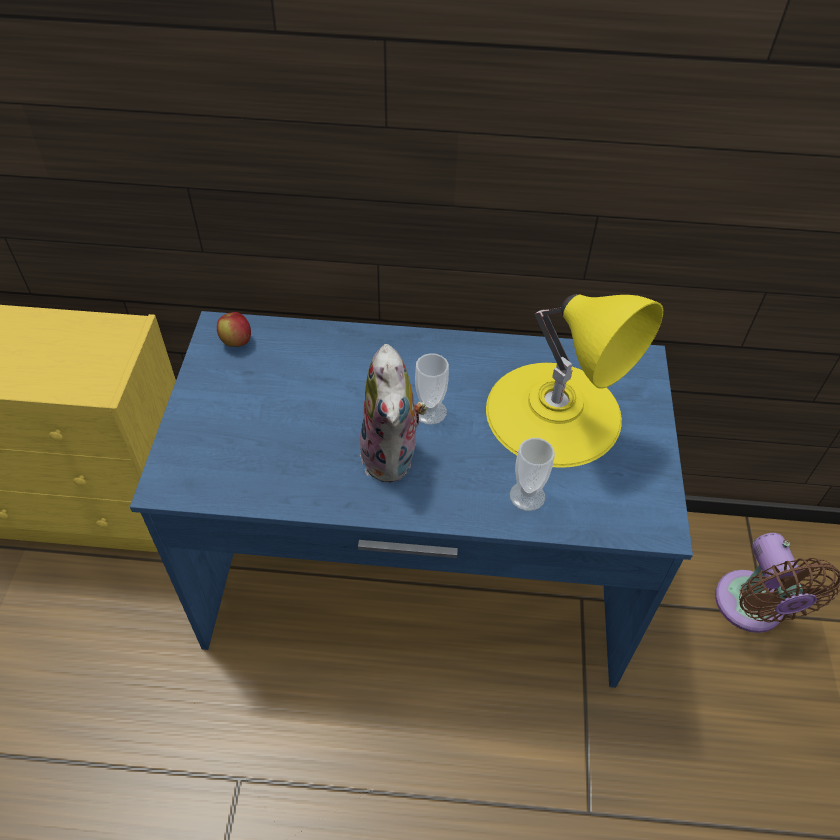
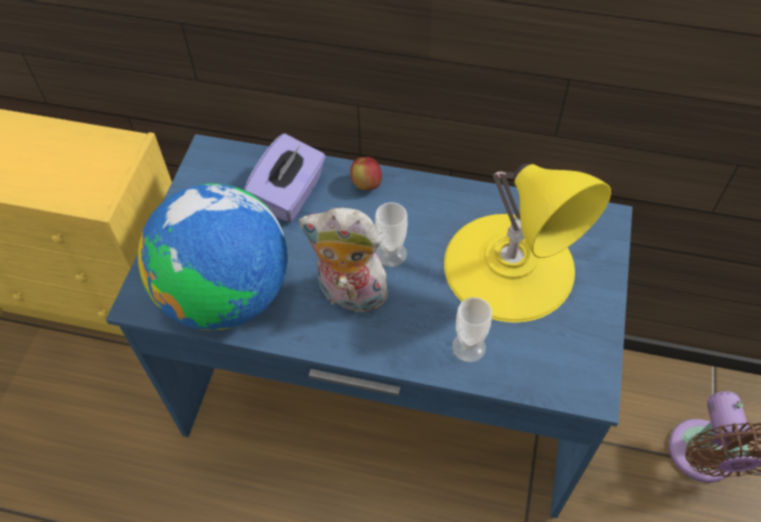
camera: 10 degrees right, 5 degrees up
apple [217,312,251,347] -> apple moved to [350,157,382,191]
plush toy [359,344,427,483] -> plush toy turned 105 degrees clockwise [299,208,391,317]
none -> globe [138,183,288,330]
none -> purple tissue box [244,133,326,222]

